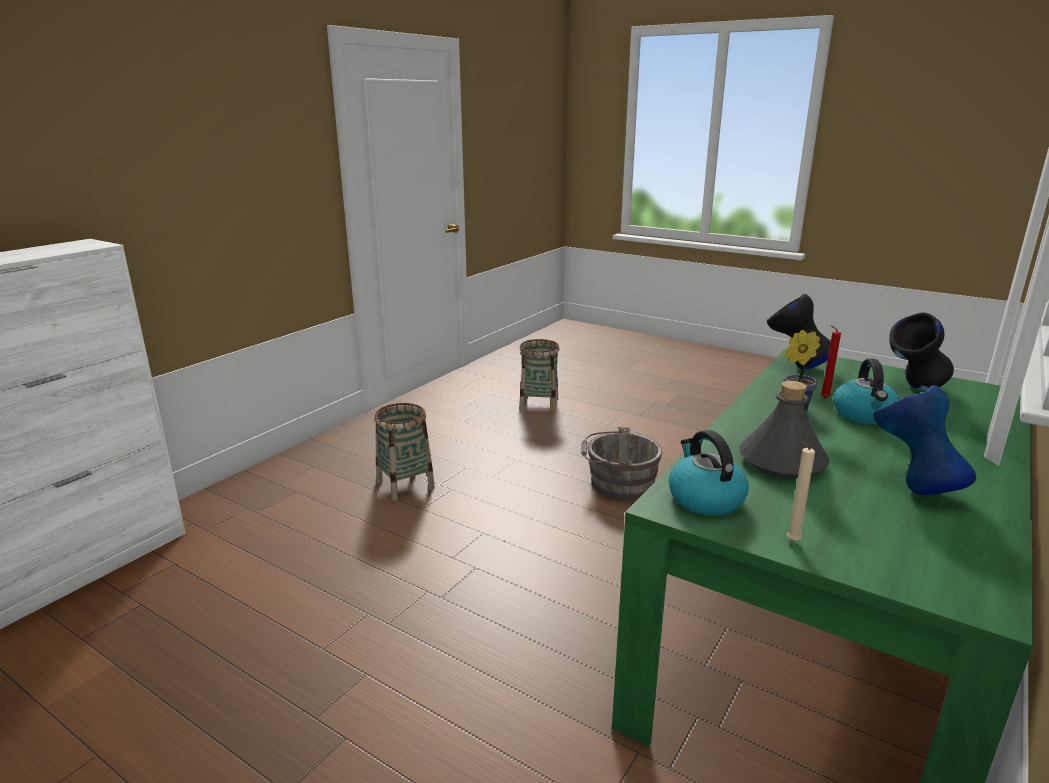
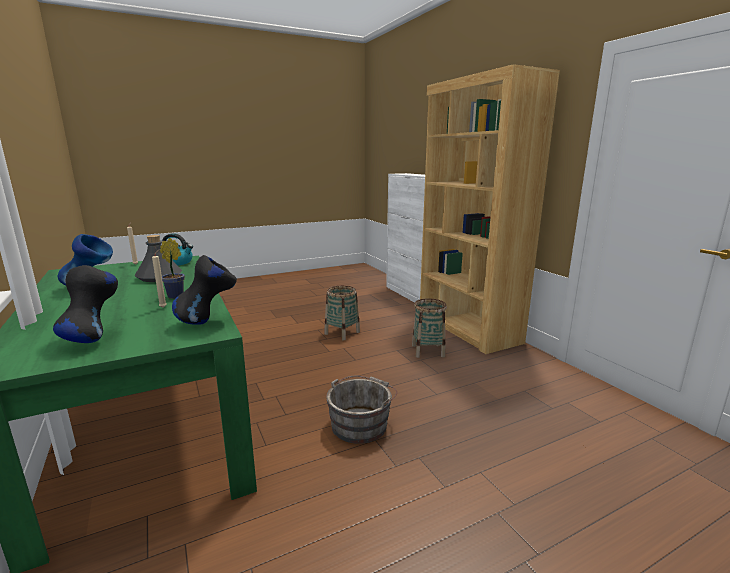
camera: 120 degrees right, 5 degrees down
basket [519,339,560,413] -> basket moved to [324,285,360,340]
red candle [821,325,841,398] -> beige candle [152,250,167,308]
kettle [833,358,900,424] -> none
none -> brown bookcase [420,64,560,354]

